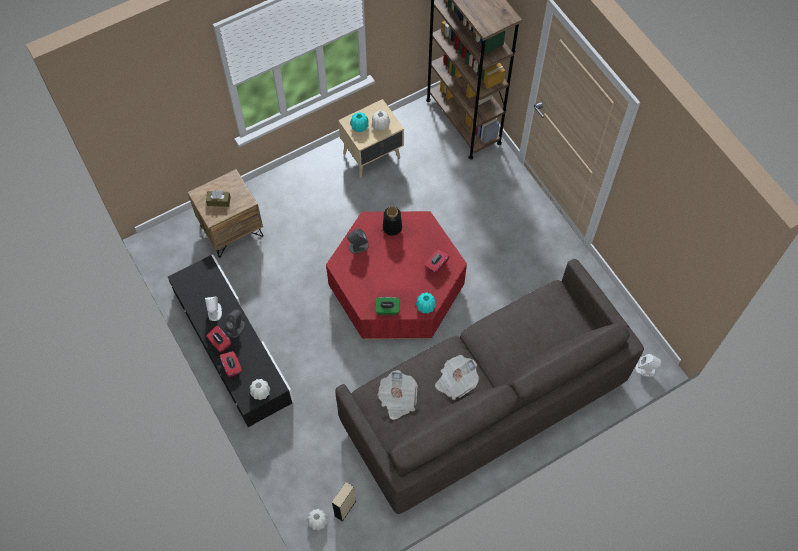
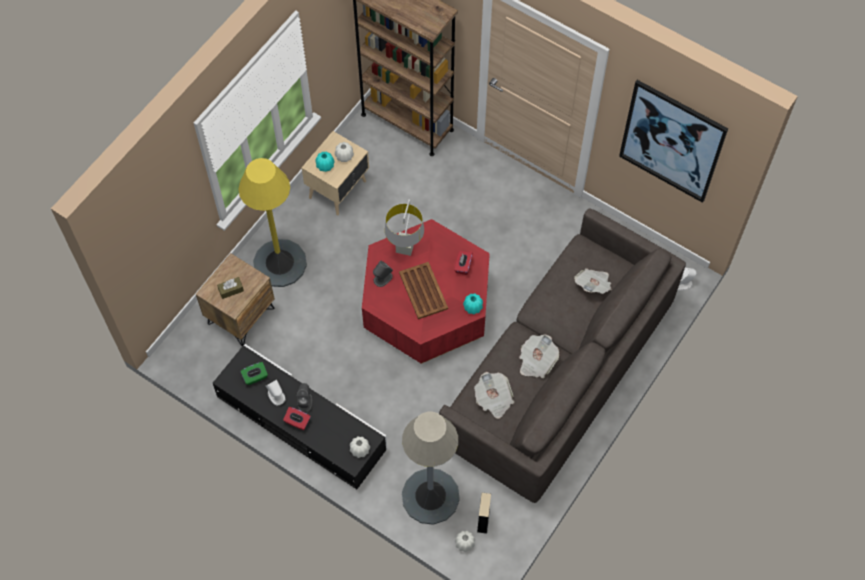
camera: 25 degrees left, 0 degrees up
red tissue box [220,351,242,377] -> none
green tissue box [375,297,400,315] -> green tissue box moved to [240,362,268,385]
black vase [383,207,402,236] -> grey table lamp [385,199,424,256]
none -> yellow floor lamp [239,158,307,287]
none -> brown tray [399,262,448,319]
none -> grey floor lamp [402,412,460,525]
none -> newspaper [574,268,612,294]
none -> picture [619,80,728,203]

